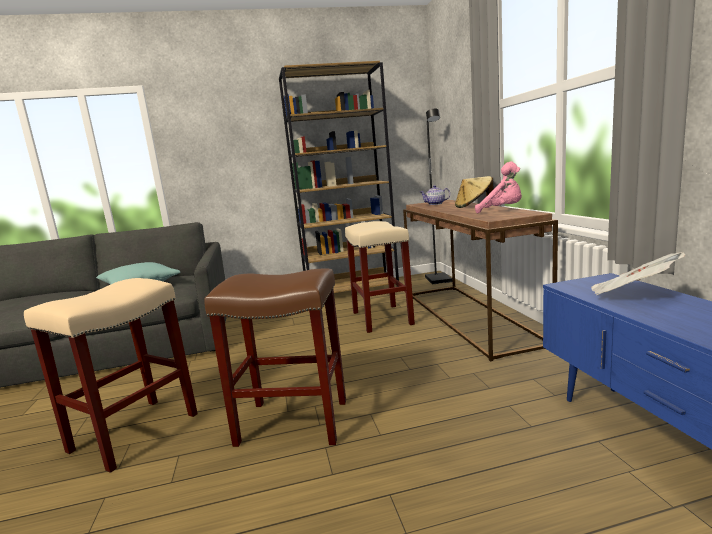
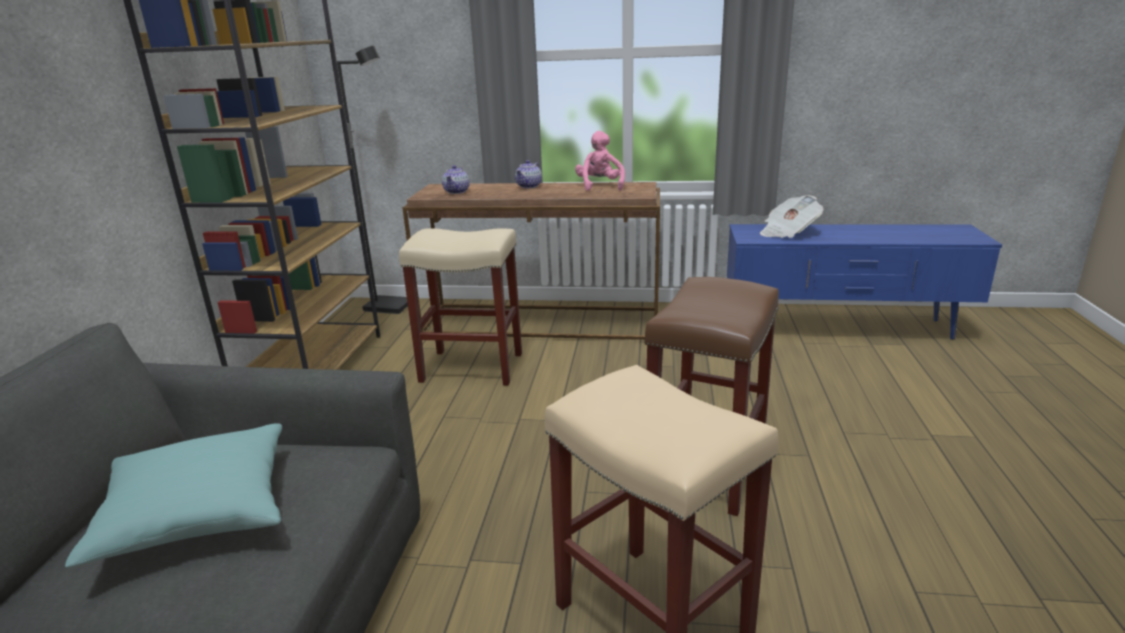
camera: 70 degrees left, 10 degrees up
beige hat [455,176,494,208] -> teapot [515,160,542,188]
pink plush toy [475,161,522,213] -> pink plush toy turned 60 degrees counterclockwise [575,131,625,191]

